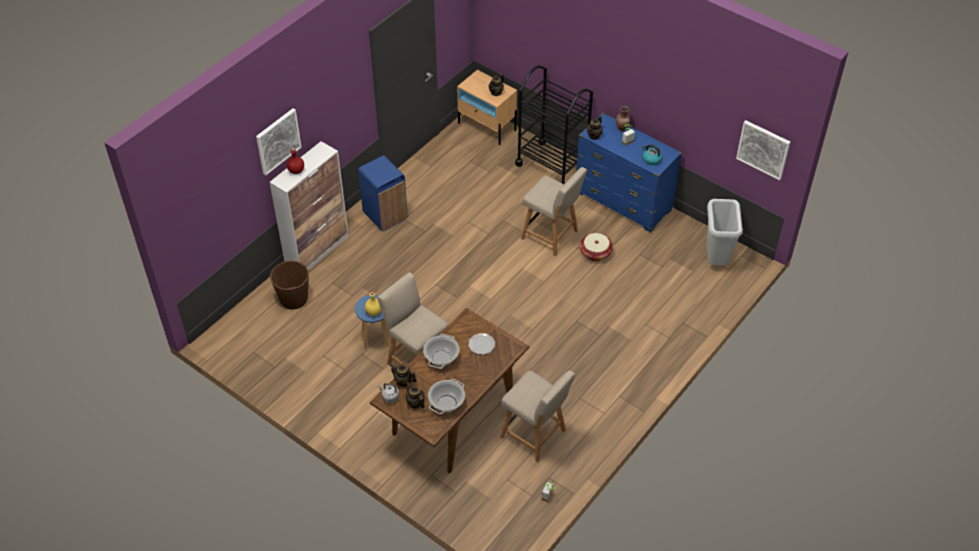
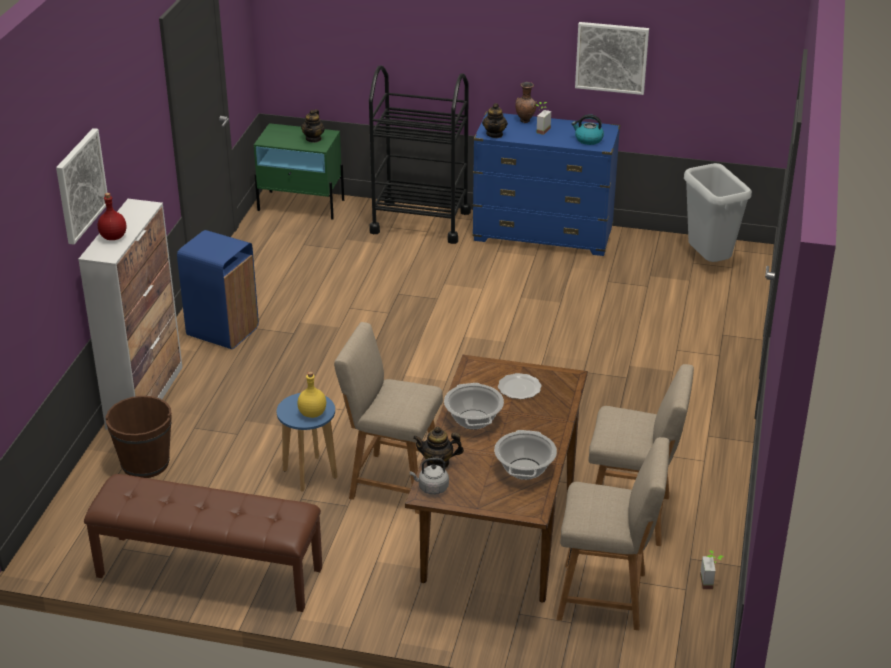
camera: 25 degrees left, 15 degrees down
teapot [406,382,425,409] -> none
beige nightstand [457,70,517,145] -> green nightstand [254,123,344,219]
beige chair [521,167,587,256] -> beige chair moved to [556,437,670,630]
basket [580,233,613,261] -> none
picture [736,120,790,180] -> picture moved to [575,22,649,95]
none -> brown bench [84,474,322,612]

